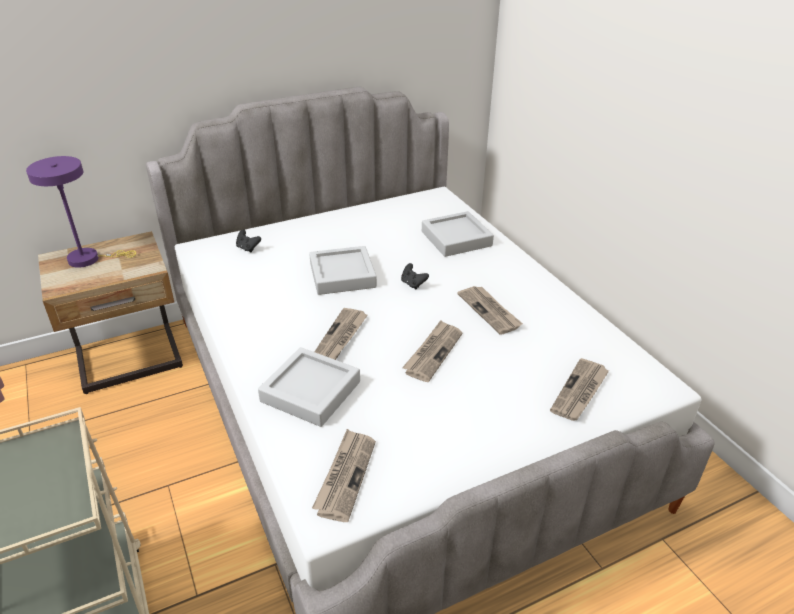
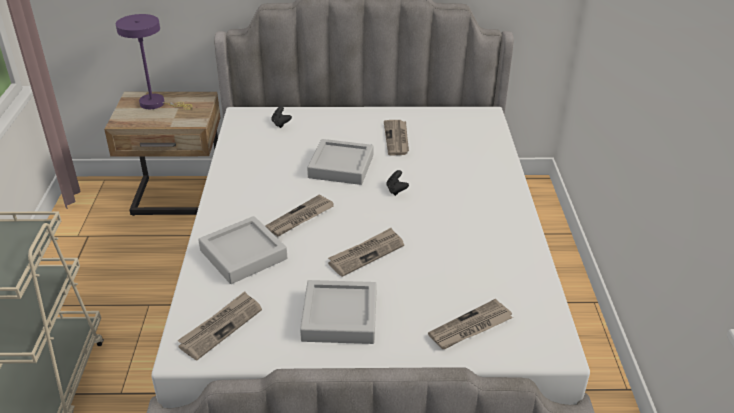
camera: 25 degrees right, 0 degrees up
grey tray [422,211,494,257] -> grey tray moved to [300,280,377,344]
newspaper [457,286,523,335] -> newspaper moved to [384,120,409,155]

